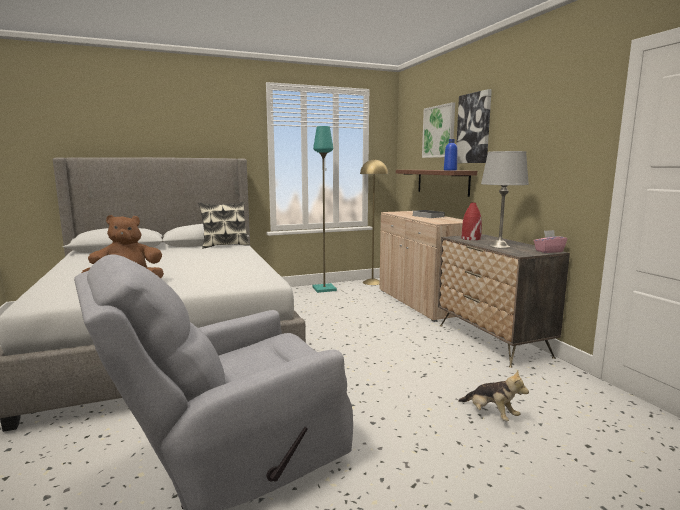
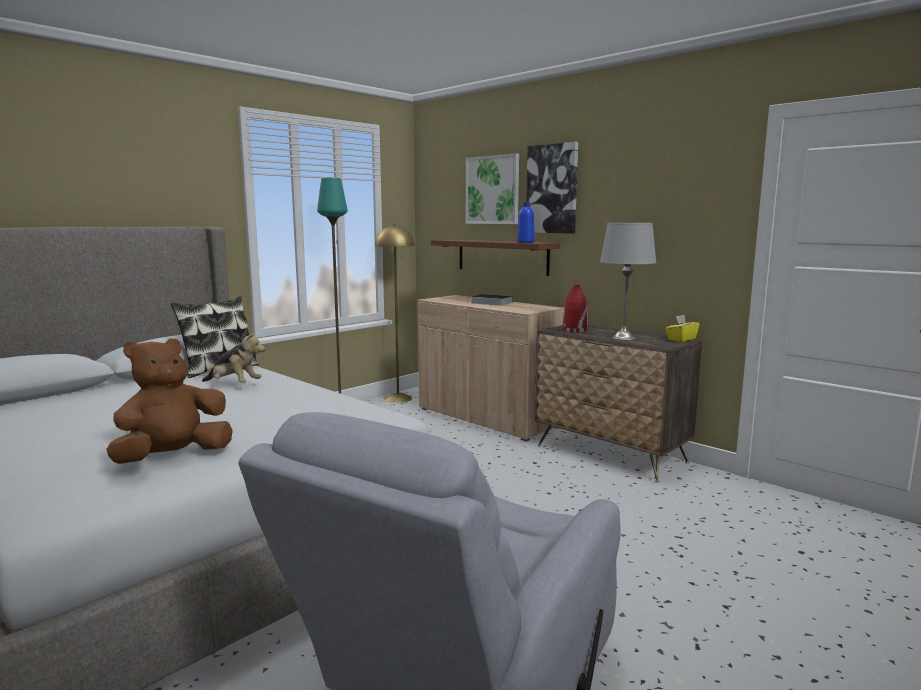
camera: 25 degrees left, 0 degrees up
plush toy [458,370,529,421] -> plush toy moved to [202,330,265,382]
pink tissue box [534,230,567,253] -> yellow tissue box [665,315,700,342]

